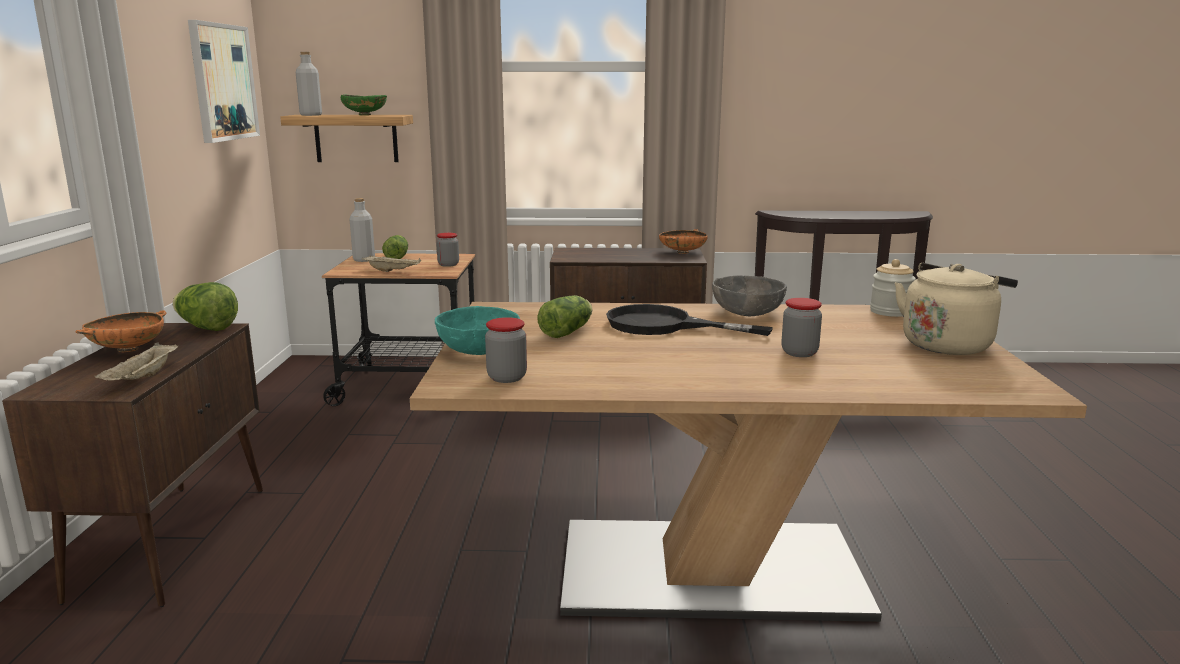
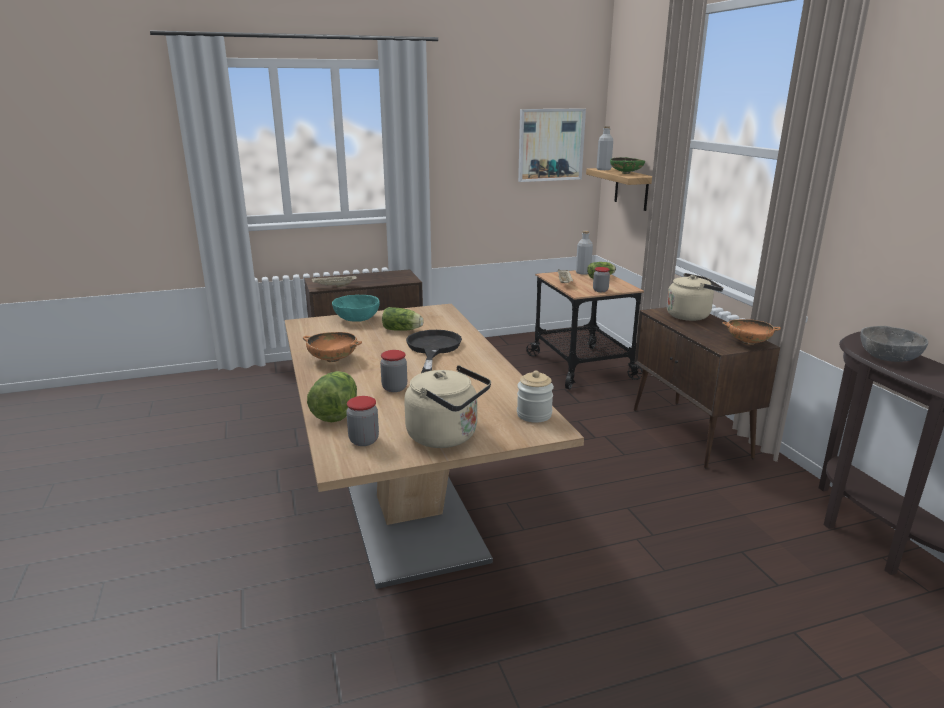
camera: 70 degrees right, 5 degrees up
orange bowl [75,310,166,352] -> orange bowl moved to [303,332,362,362]
lettuce [173,282,238,331] -> lettuce moved to [307,371,357,422]
jar [485,317,527,383] -> jar moved to [346,396,379,446]
grey bowl [712,275,787,316] -> grey bowl moved to [860,326,928,362]
none -> beige kettle [667,273,723,321]

